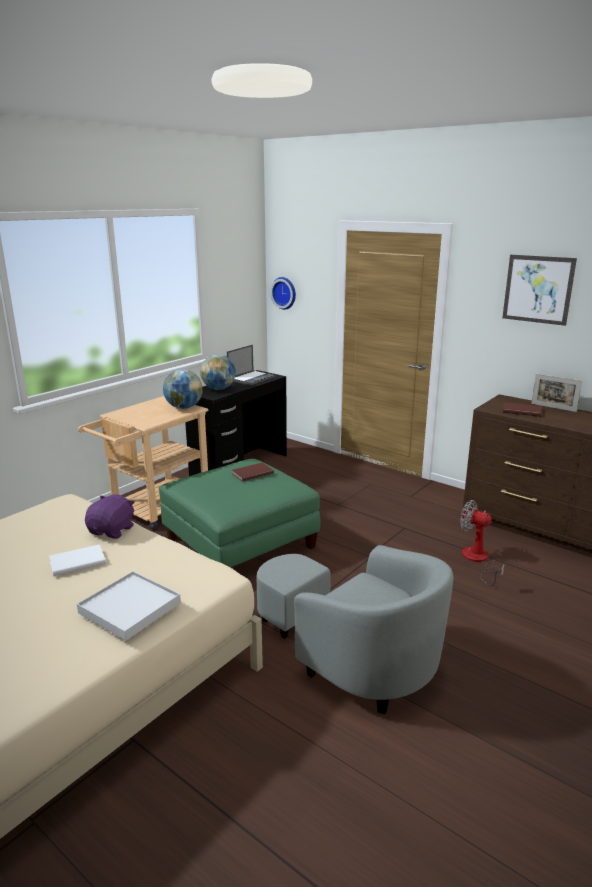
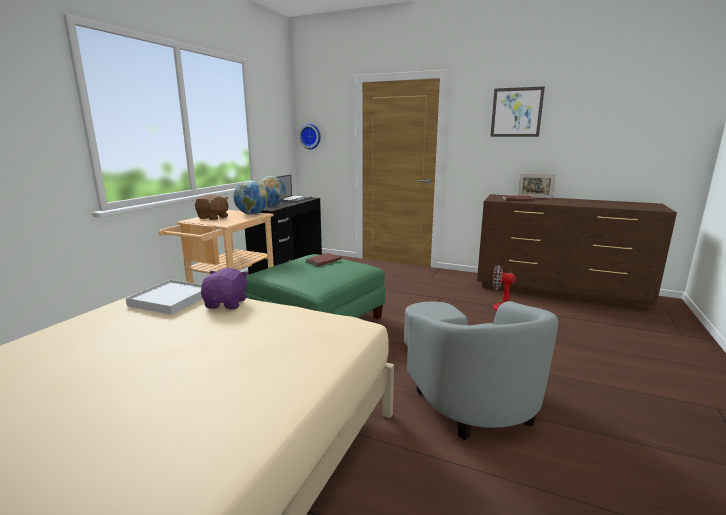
camera: 15 degrees left, 5 degrees down
white book [49,544,106,576] -> none
white tray [77,571,181,641] -> white tray moved to [126,280,203,315]
grey armchair [257,545,454,714] -> grey armchair turned 45 degrees clockwise [404,301,558,440]
none -> brown plush toy [195,194,229,220]

